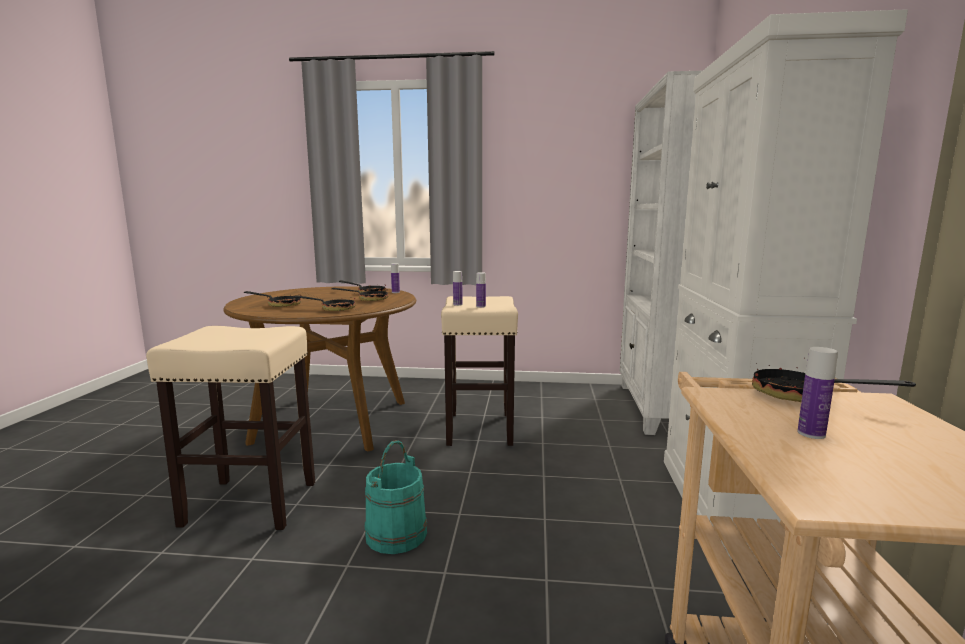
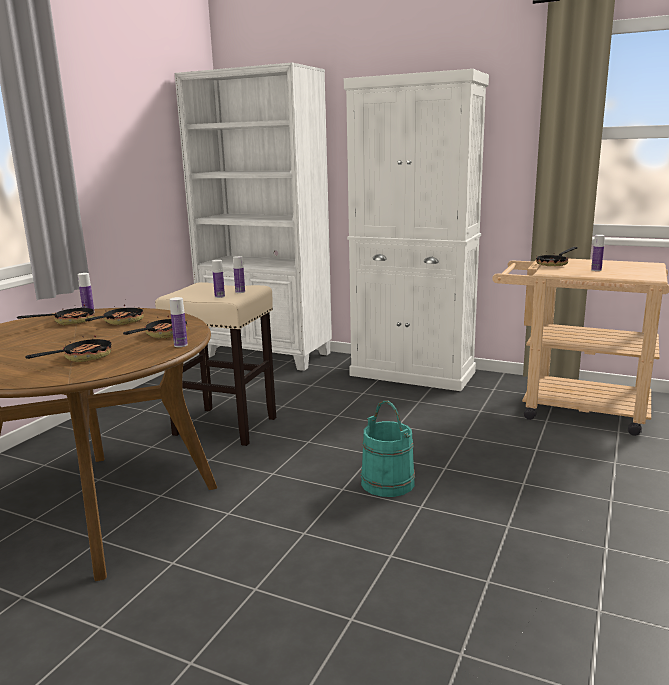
camera: 70 degrees left, 5 degrees up
beige stool [146,326,315,530] -> none
none -> bottle [170,297,188,347]

